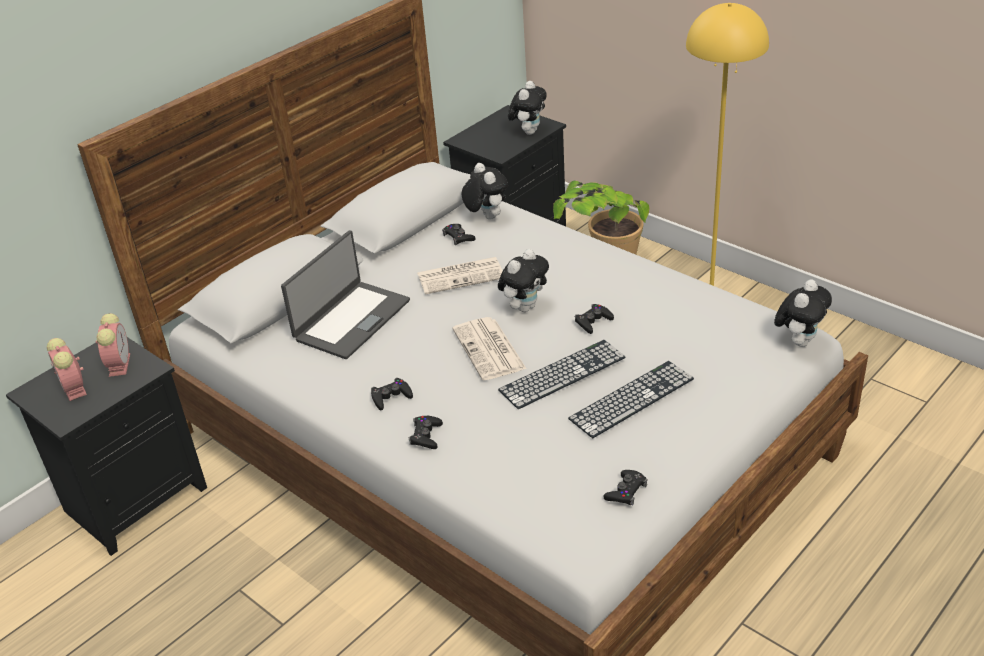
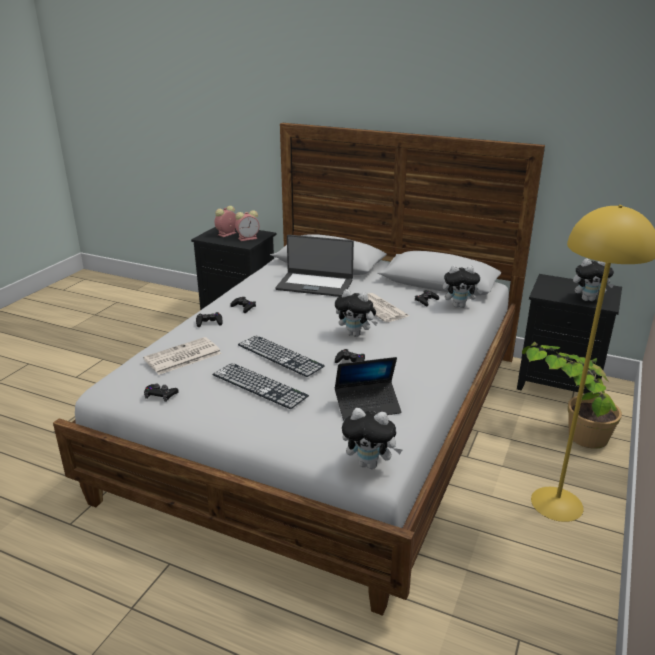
camera: 70 degrees right, 10 degrees down
newspaper [452,317,527,380] -> newspaper moved to [143,337,222,375]
plush toy [462,163,508,220] -> plush toy turned 45 degrees clockwise [443,265,483,308]
none -> laptop [335,357,402,421]

